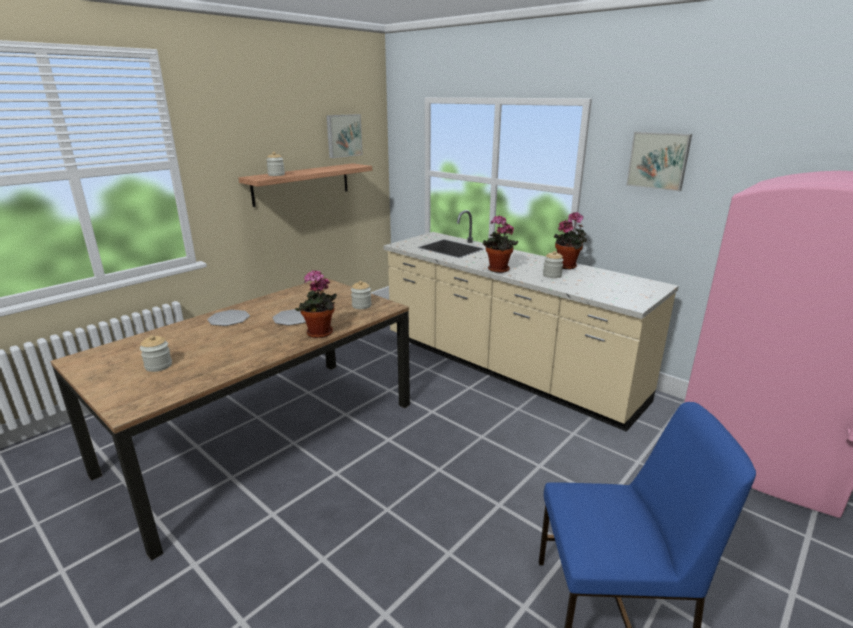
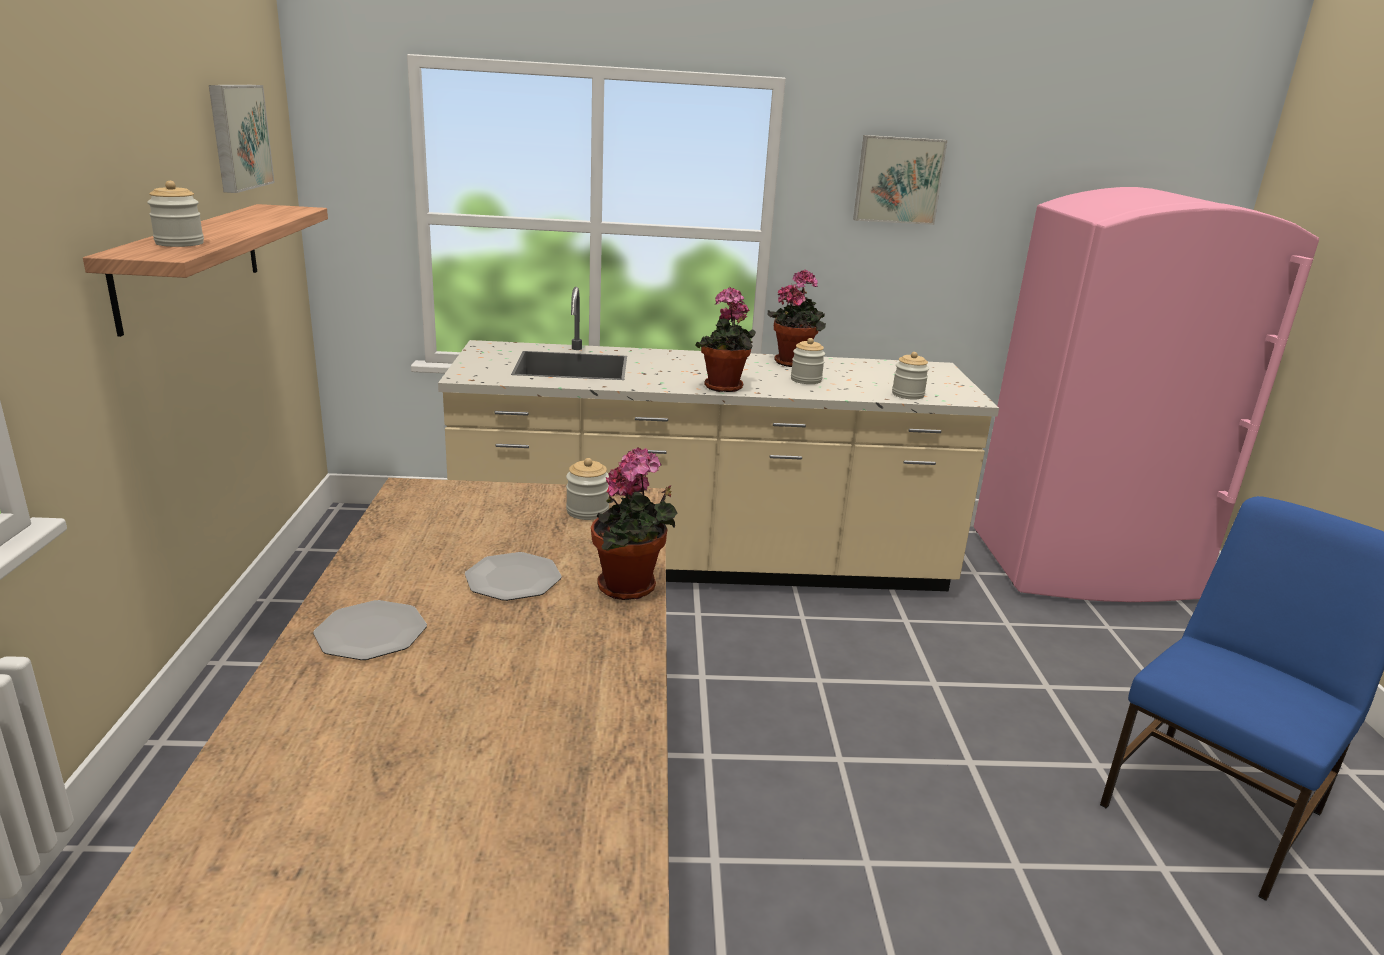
camera: 45 degrees left, 0 degrees up
jar [140,335,172,372] -> jar moved to [892,352,929,399]

